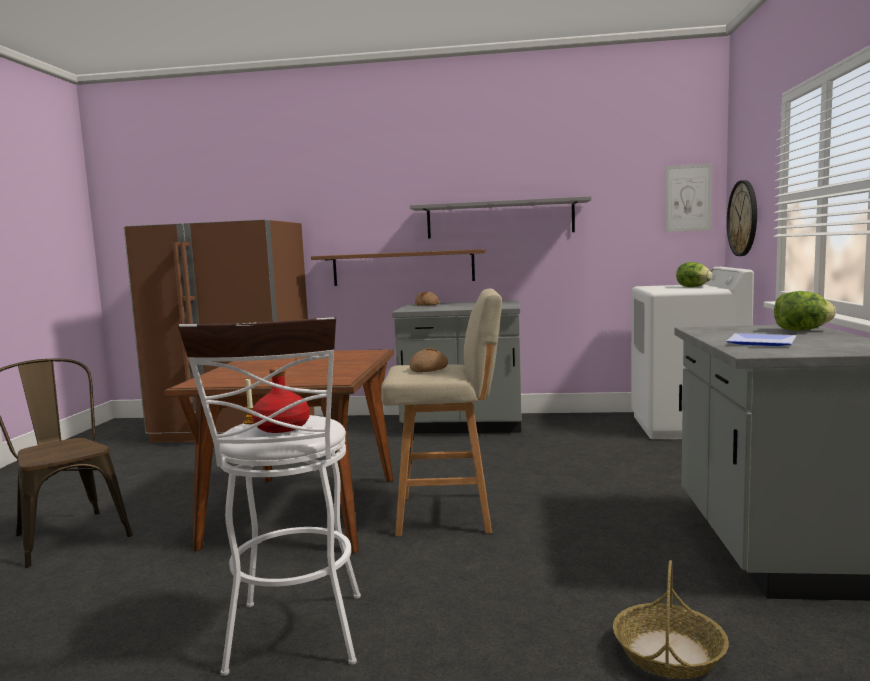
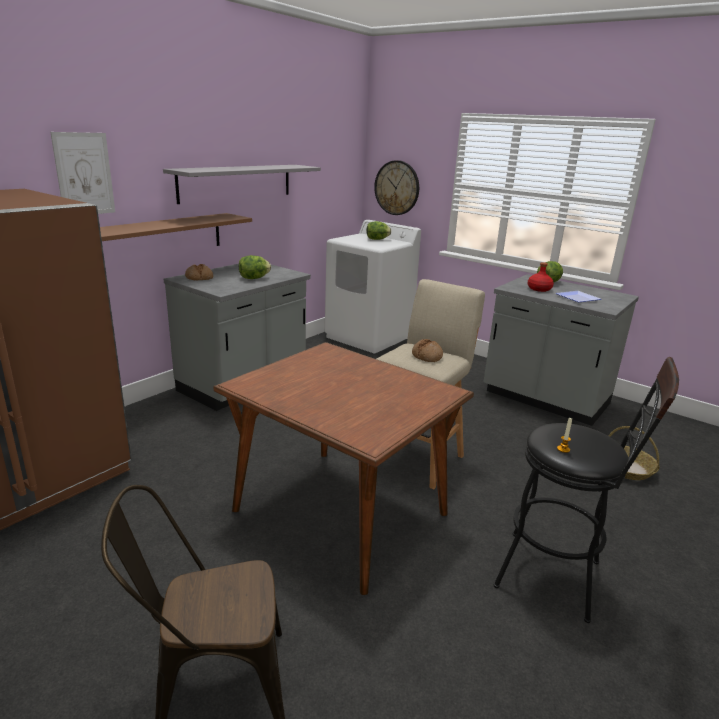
camera: 60 degrees left, 15 degrees up
white stool [178,317,361,676] -> black stool [494,357,679,623]
red bottle [252,367,310,433] -> red bottle moved to [527,262,554,292]
picture [665,164,712,232] -> picture moved to [50,132,115,214]
none -> lettuce [239,255,271,279]

